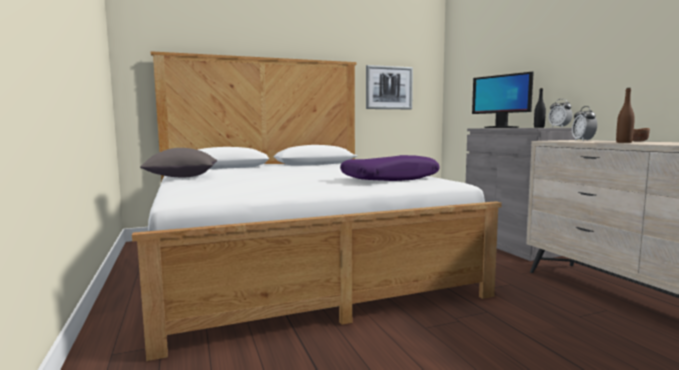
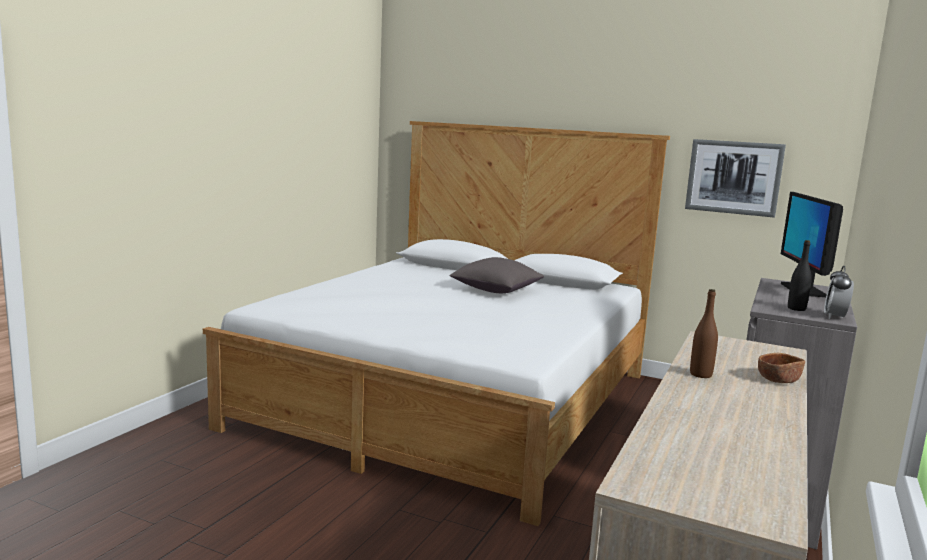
camera: 45 degrees right, 5 degrees up
grey pillow [140,148,217,177] -> grey pillow moved to [449,257,544,293]
purple pillow [340,155,440,181] -> none
alarm clock [572,106,597,141] -> none

